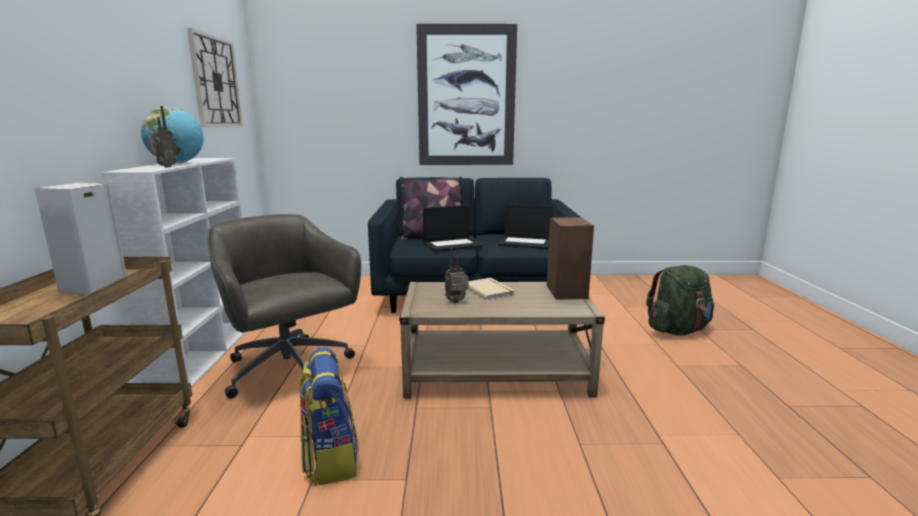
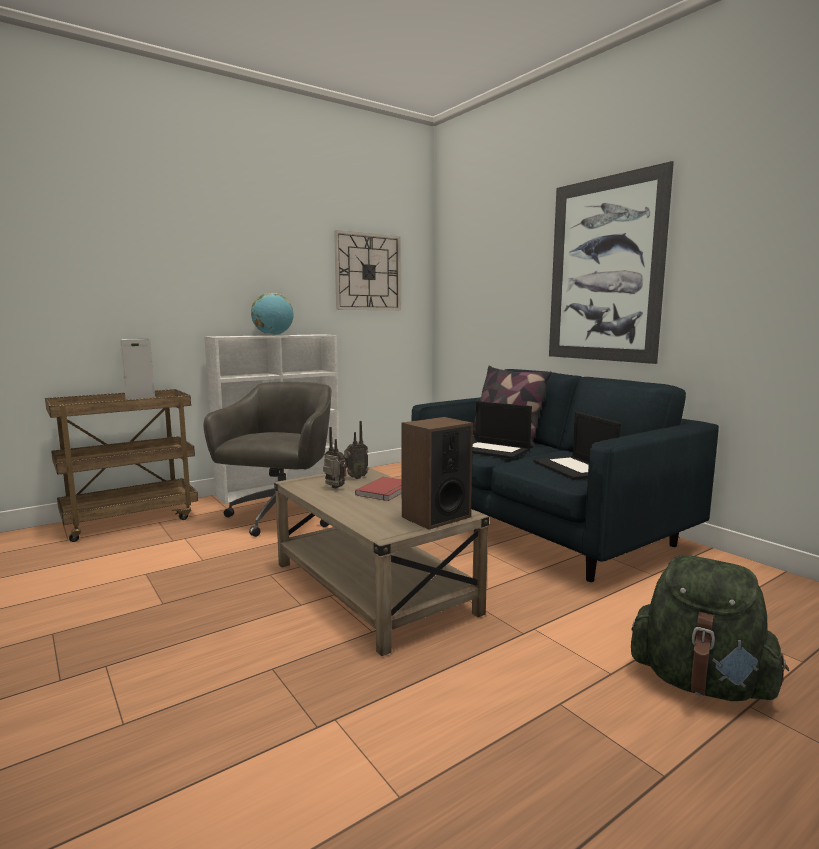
camera: 55 degrees right, 5 degrees down
radio [148,106,177,167] -> radio moved to [344,421,368,479]
backpack [300,347,359,485] -> none
beige book [468,278,515,300] -> red book [355,477,402,501]

